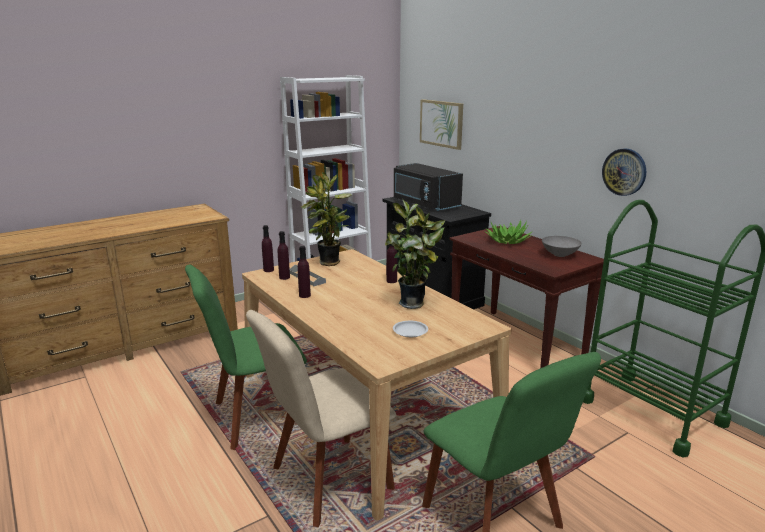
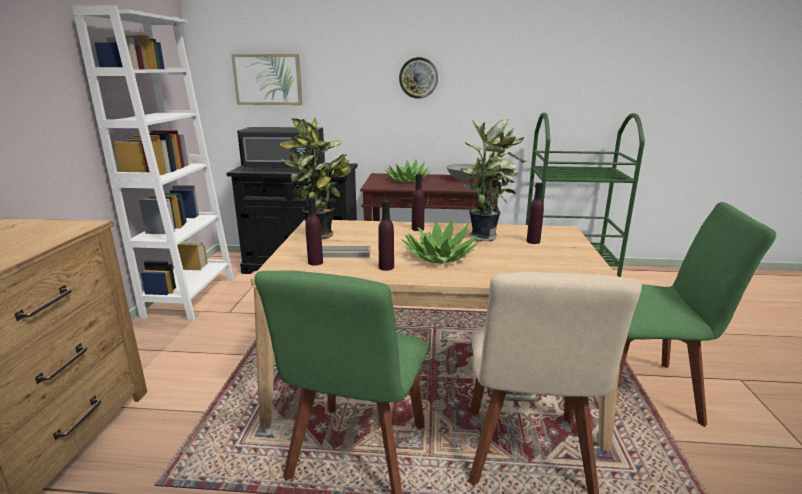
camera: 50 degrees left, 0 degrees up
purple bottle [262,225,274,272] -> purple bottle moved to [527,183,544,244]
white plate [393,321,428,337] -> none
wall clock [602,148,646,196] -> wall clock moved to [399,57,438,99]
none -> potted plant [401,219,479,264]

